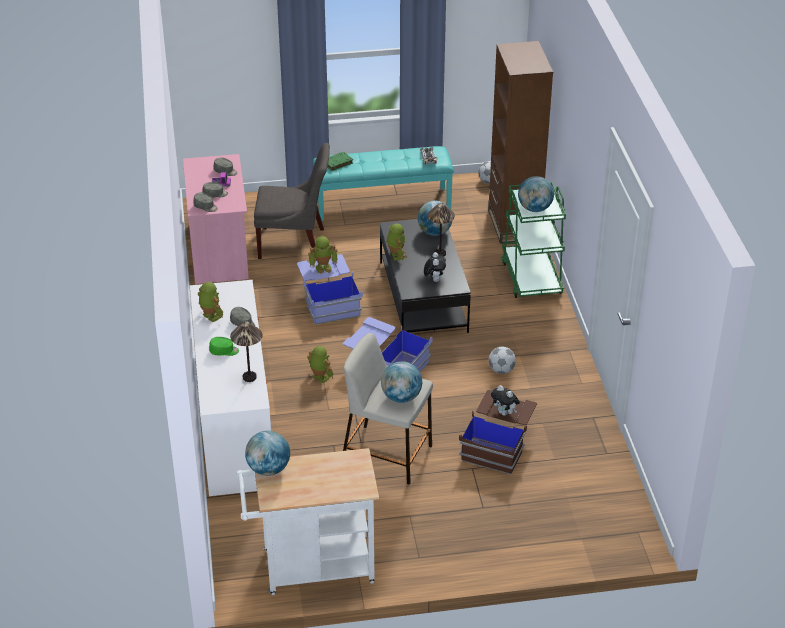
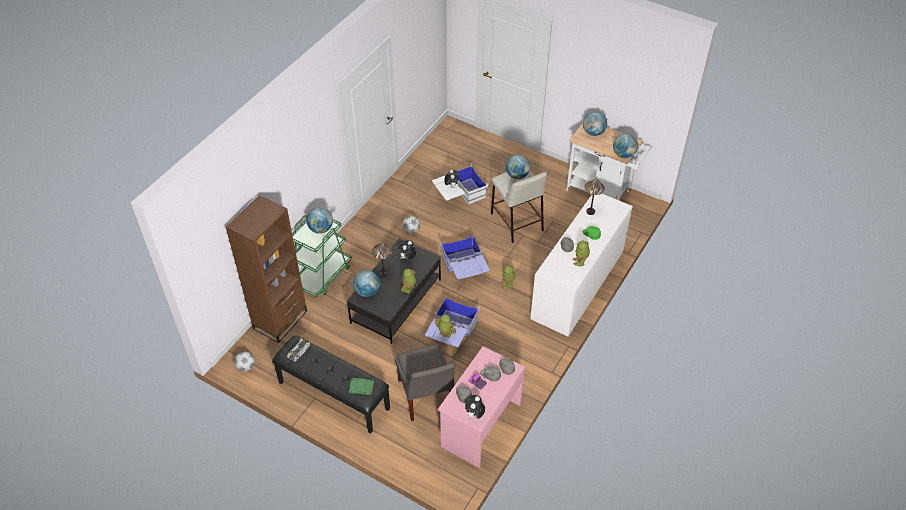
camera: 140 degrees left, 10 degrees up
grey chair [254,143,330,261] -> grey chair turned 150 degrees counterclockwise [395,344,455,421]
turquoise bench [313,146,454,221] -> black bench [272,335,390,434]
brown storage box [459,390,537,475] -> white storage box [432,164,488,205]
none -> plush toy [465,395,485,419]
none -> globe [583,112,607,136]

